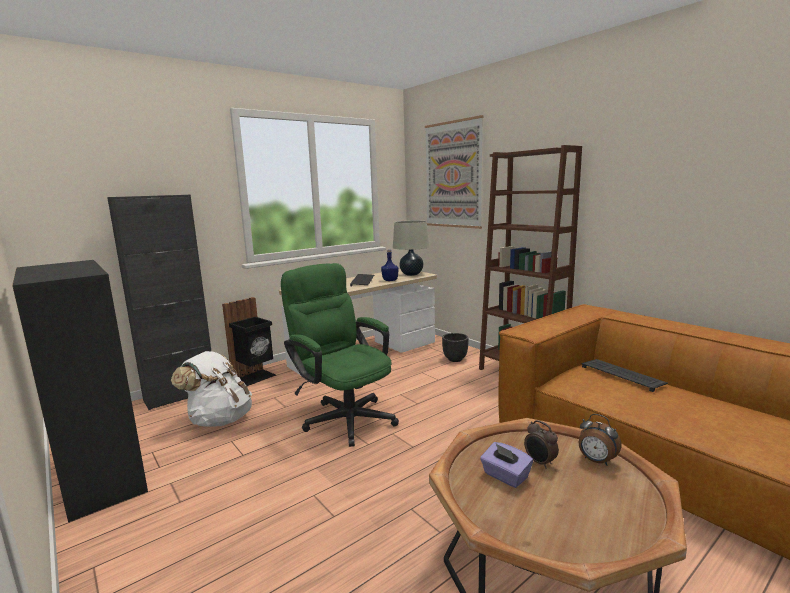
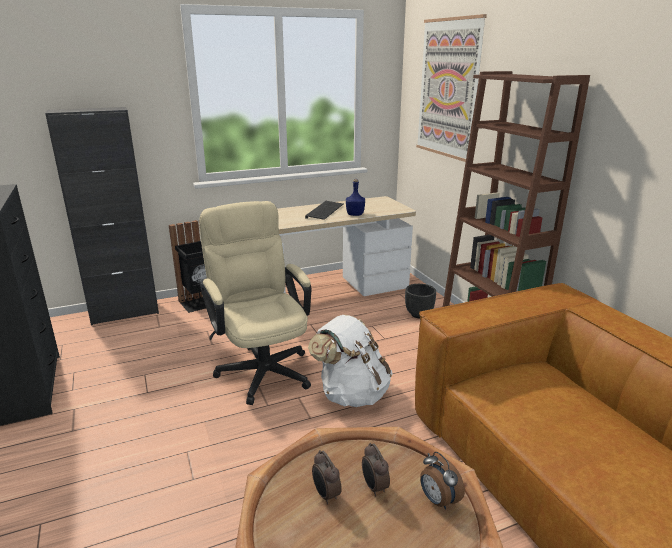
camera: 15 degrees right, 10 degrees up
white backpack [171,351,252,426] -> white backpack moved to [308,315,393,407]
green office chair [281,263,399,447] -> beige office chair [199,201,312,405]
beige table lamp [393,221,429,276] -> none
purple tissue box [480,442,533,488] -> alarm clock [312,450,342,505]
keyboard [581,359,668,392] -> none

